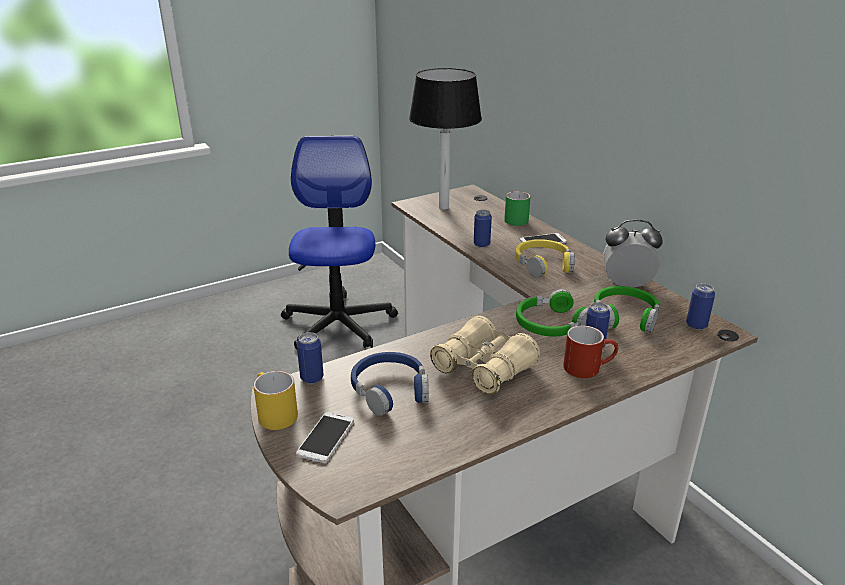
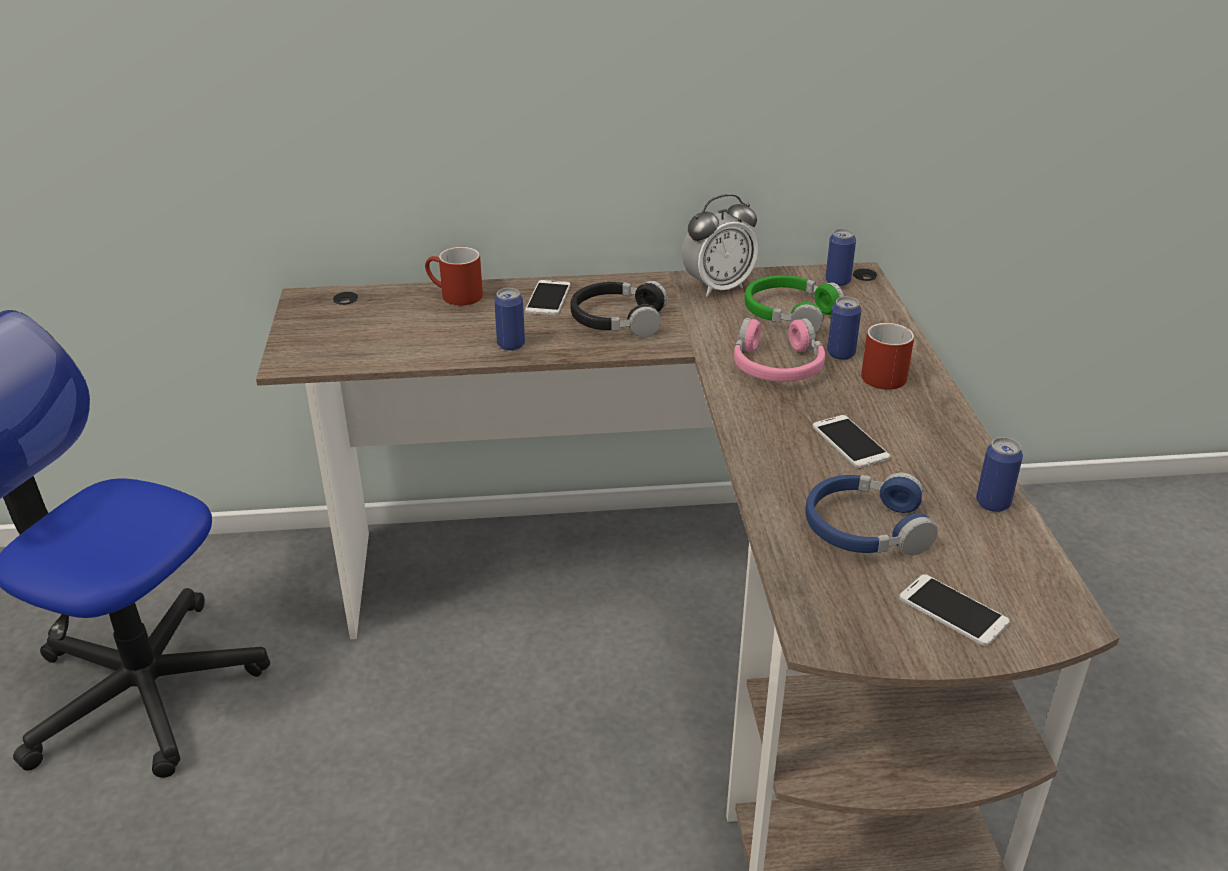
camera: 65 degrees left, 5 degrees up
yellow mug [253,371,298,430] -> none
can [297,332,324,384] -> can moved to [976,437,1023,512]
table lamp [409,68,482,210] -> none
beige binoculars [430,316,540,394] -> phone [813,415,891,468]
green mug [504,191,531,226] -> red mug [425,247,483,306]
yellow headphones [515,239,575,278] -> black headphones [570,281,668,337]
green headphones [516,289,588,337] -> pink headphones [734,318,825,382]
alarm clock [604,219,663,288] -> alarm clock turned 150 degrees counterclockwise [682,194,758,297]

